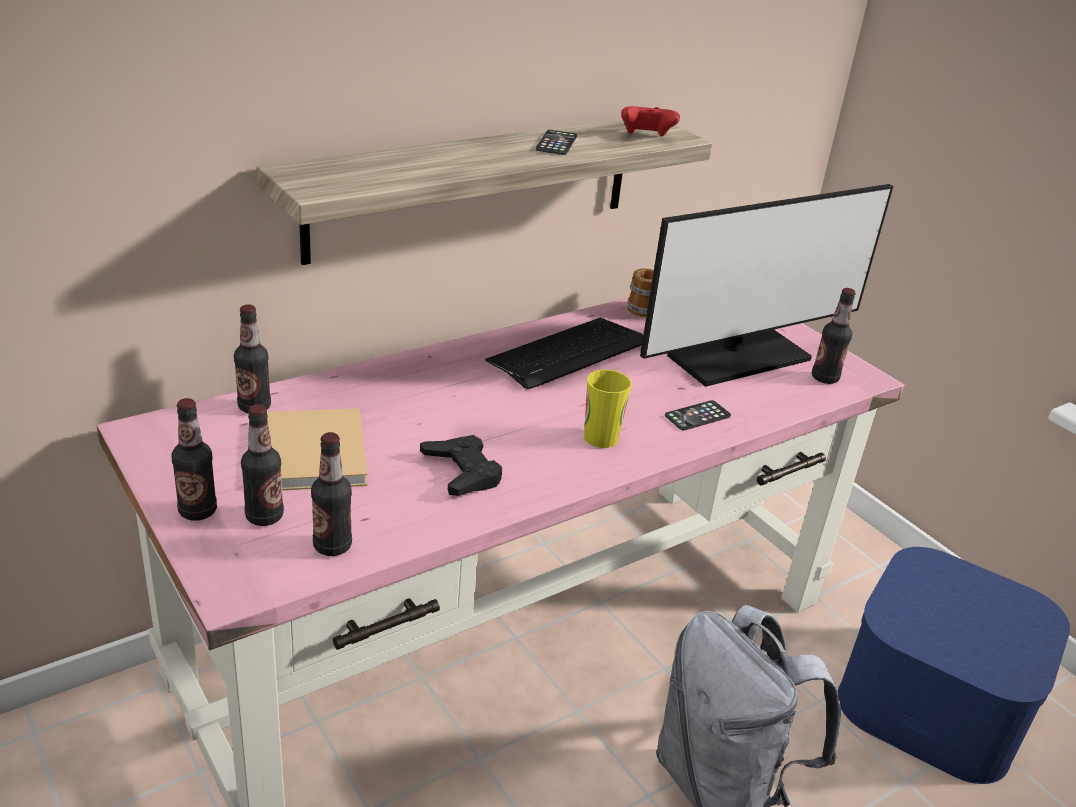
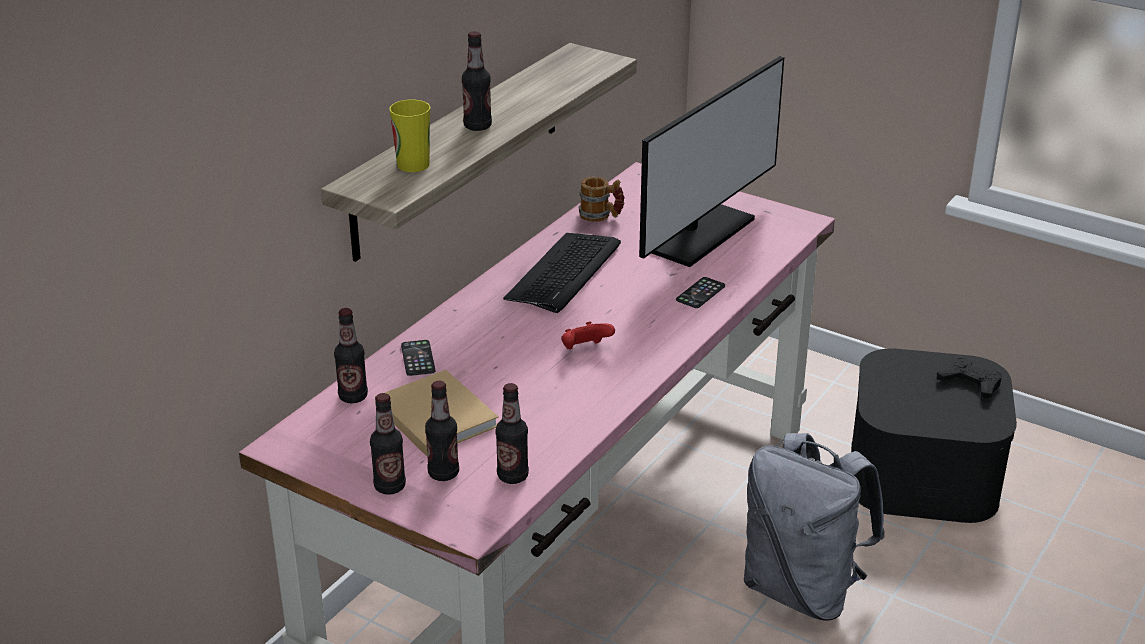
camera: 20 degrees left, 0 degrees up
black game controller [420,435,502,496] -> black game controller moved to [937,358,1002,399]
phone [535,130,577,155] -> phone moved to [401,340,435,376]
cup [584,370,631,448] -> cup moved to [389,100,430,172]
red game controller [621,106,680,137] -> red game controller moved to [561,321,615,349]
bottle [812,288,856,384] -> bottle moved to [462,31,492,131]
blue storage box [838,547,1070,784] -> black storage box [851,349,1017,523]

